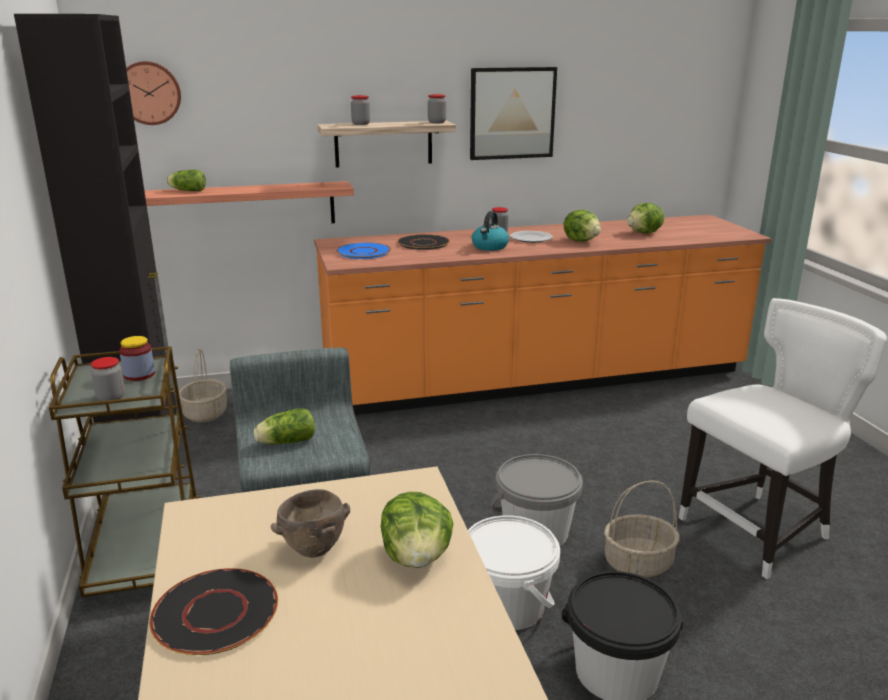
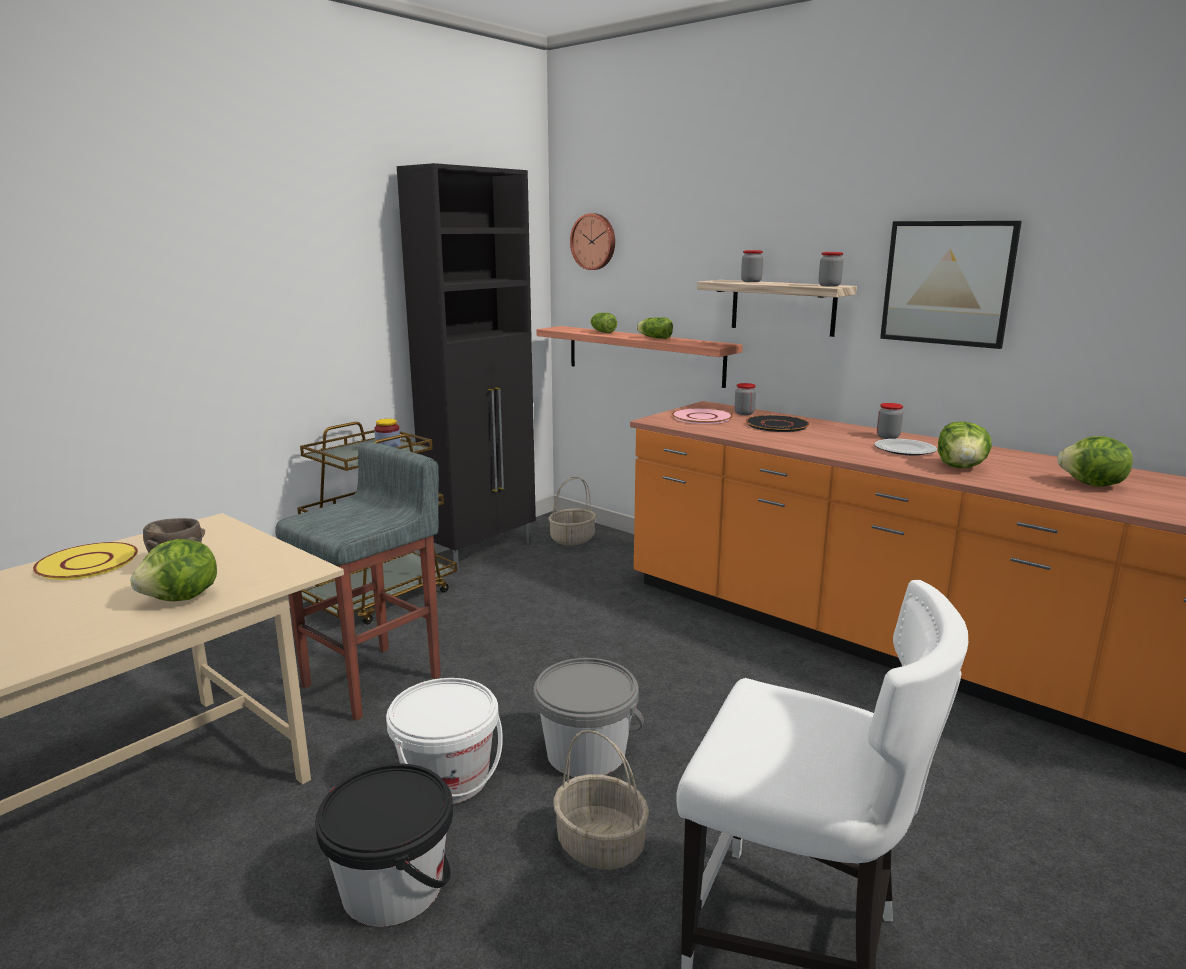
camera: 55 degrees right, 5 degrees down
jar [91,357,125,401] -> jar moved to [735,383,756,415]
black plate [149,568,278,655] -> yellow plate [33,542,138,580]
lettuce [254,408,315,445] -> lettuce moved to [637,317,673,339]
blue plate [336,242,391,259] -> pink plate [672,408,733,424]
kettle [472,211,509,251] -> none

